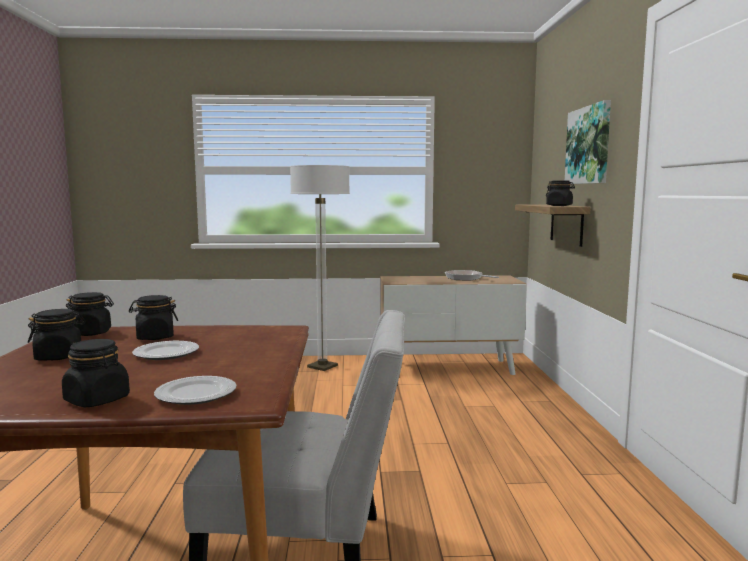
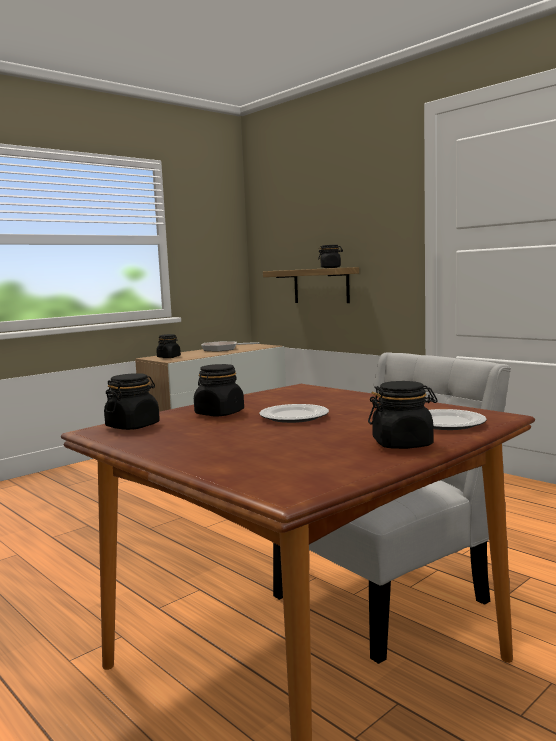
camera: 40 degrees left, 0 degrees up
black jar [28,309,86,360] -> black jar moved to [156,334,181,358]
floor lamp [290,165,350,371] -> none
picture [565,100,611,184] -> none

